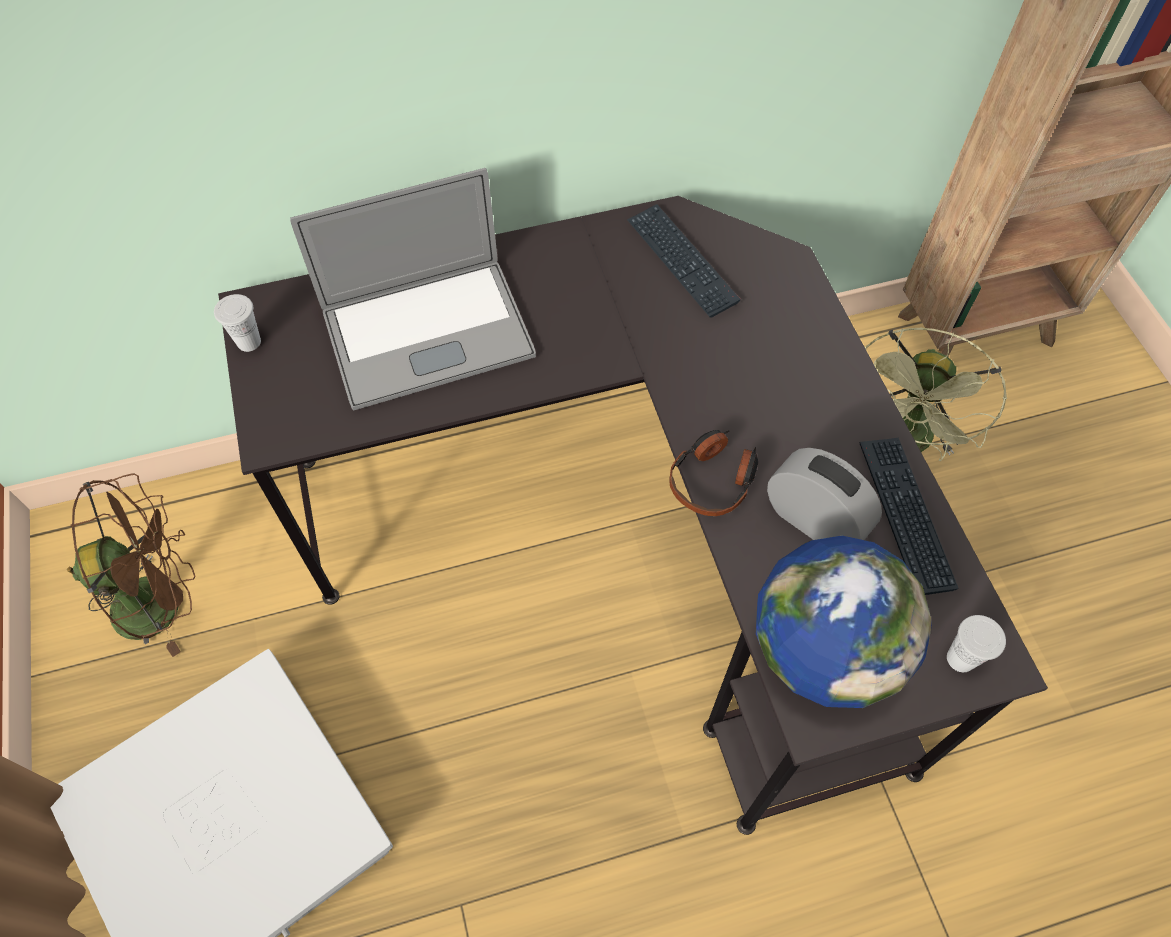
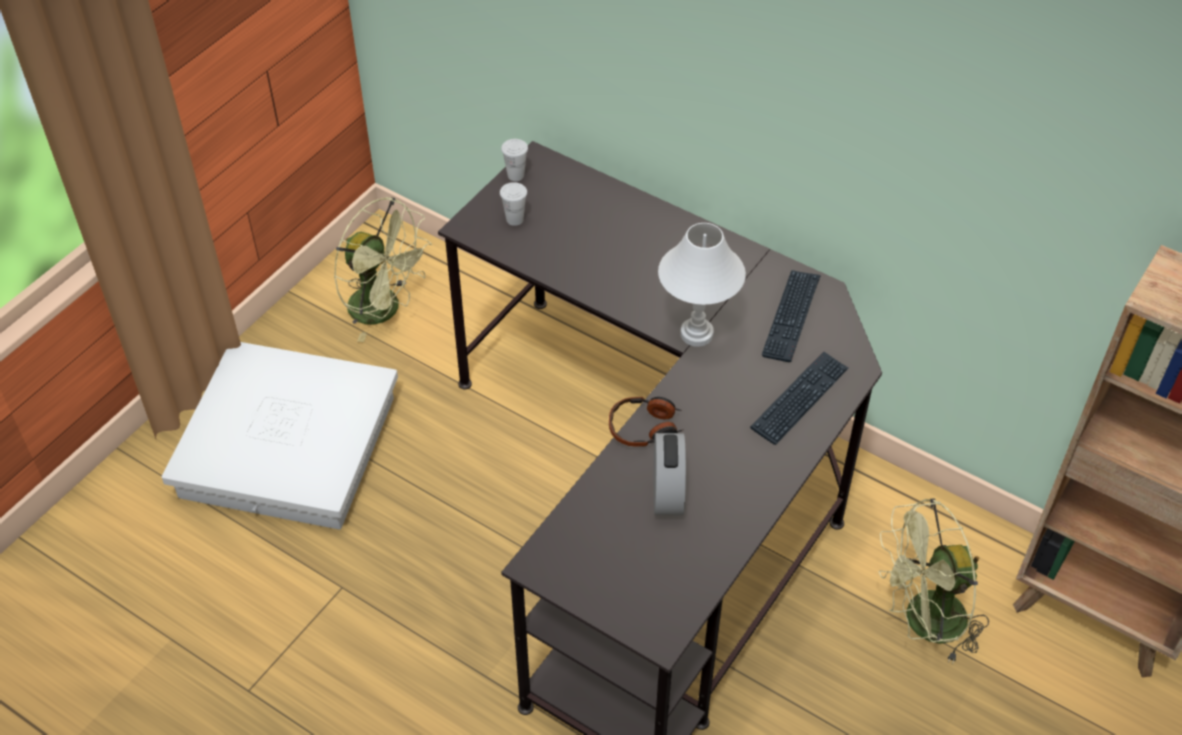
camera: 50 degrees right, 10 degrees down
brown fan [67,474,196,657] -> green fan [334,197,432,342]
laptop [290,168,536,411] -> none
globe [756,536,932,708] -> none
keyboard [860,438,959,595] -> keyboard moved to [750,351,848,445]
white cup [947,615,1006,672] -> white cup moved to [500,182,527,226]
none -> white table lamp [658,223,746,347]

